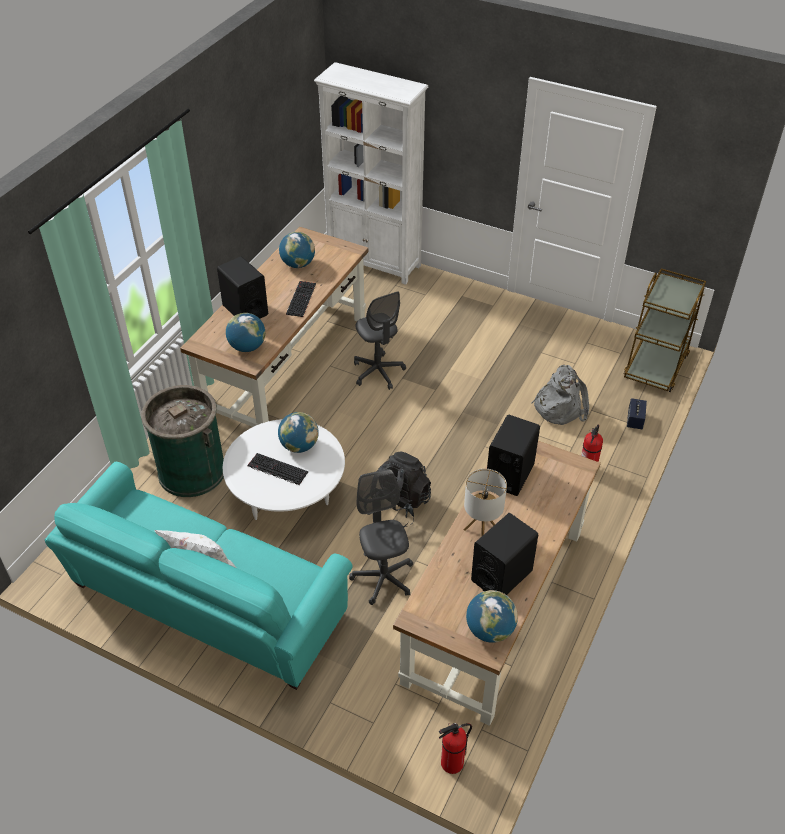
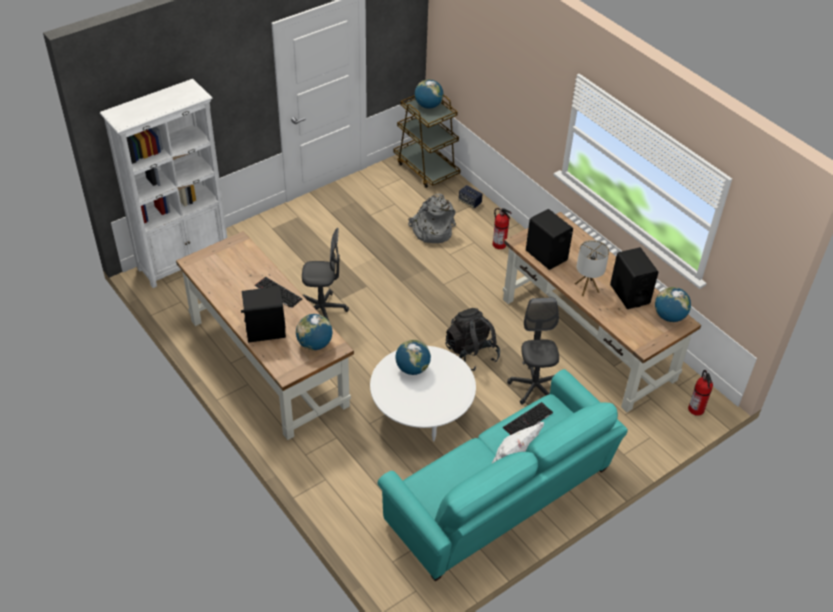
camera: 65 degrees left, 0 degrees up
green trash can [141,385,224,497] -> none
keyboard [248,453,308,485] -> keyboard moved to [503,402,553,435]
globe [279,232,315,268] -> globe moved to [415,79,443,109]
grey office chair [349,469,413,605] -> grey office chair turned 75 degrees clockwise [507,297,559,405]

